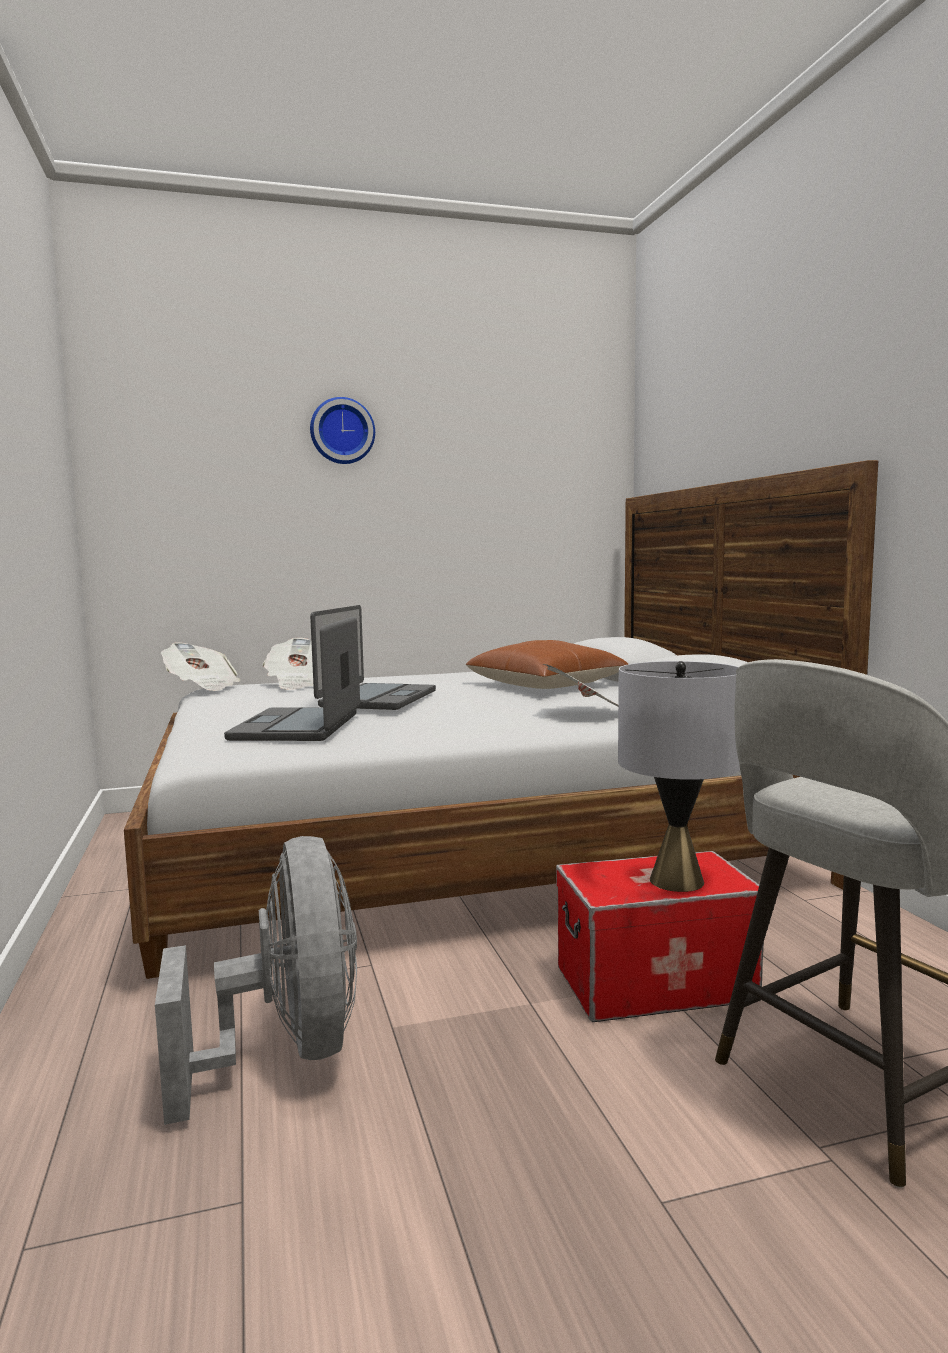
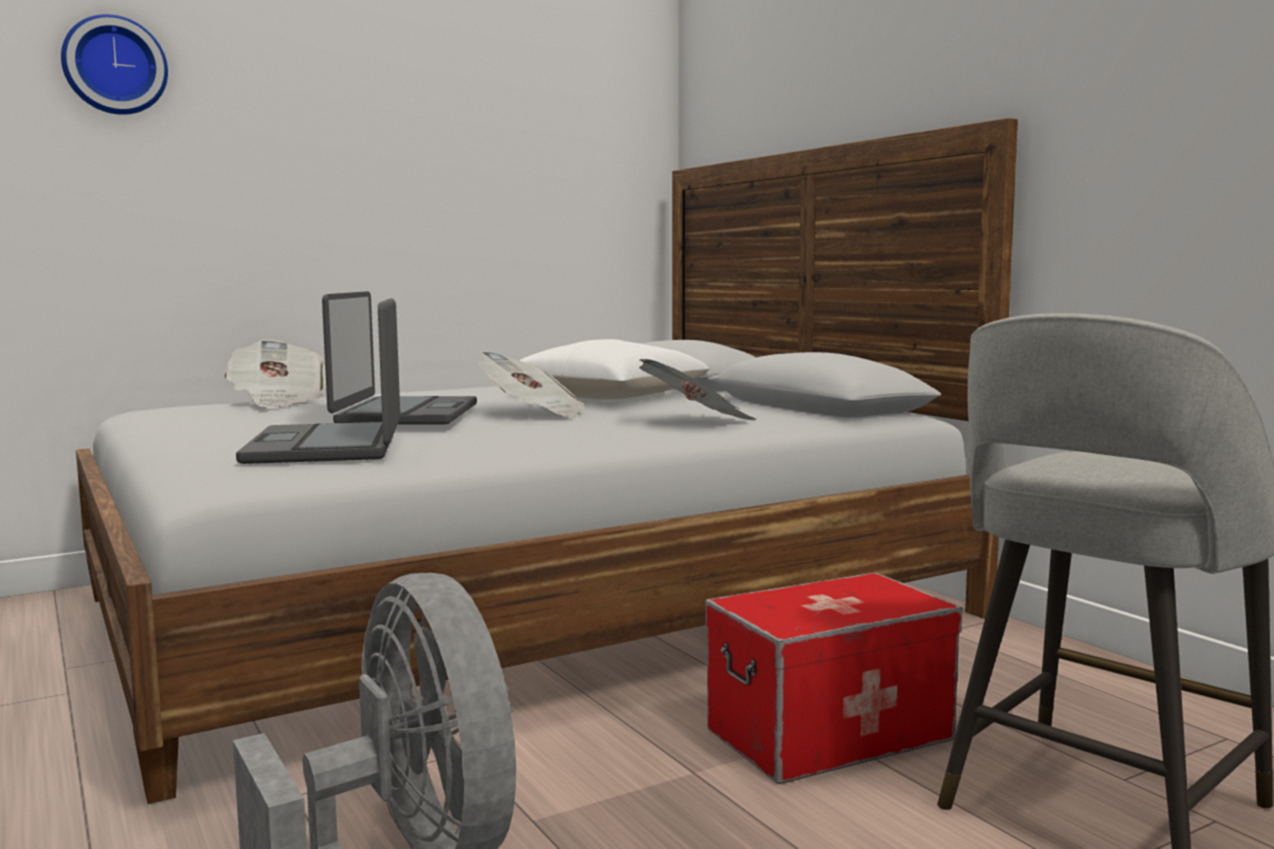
camera: 15 degrees left, 0 degrees up
newspaper [161,642,240,691] -> newspaper moved to [477,351,584,419]
wall clock [310,397,375,464] -> wall clock moved to [61,14,168,115]
brown pillow [466,640,628,689] -> white pillow [519,339,710,400]
grey table lamp [618,661,740,892] -> none

